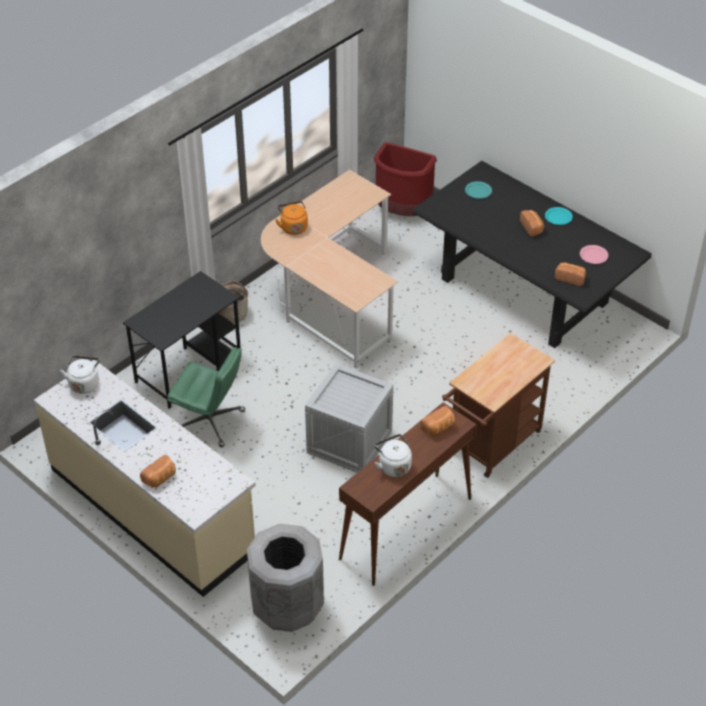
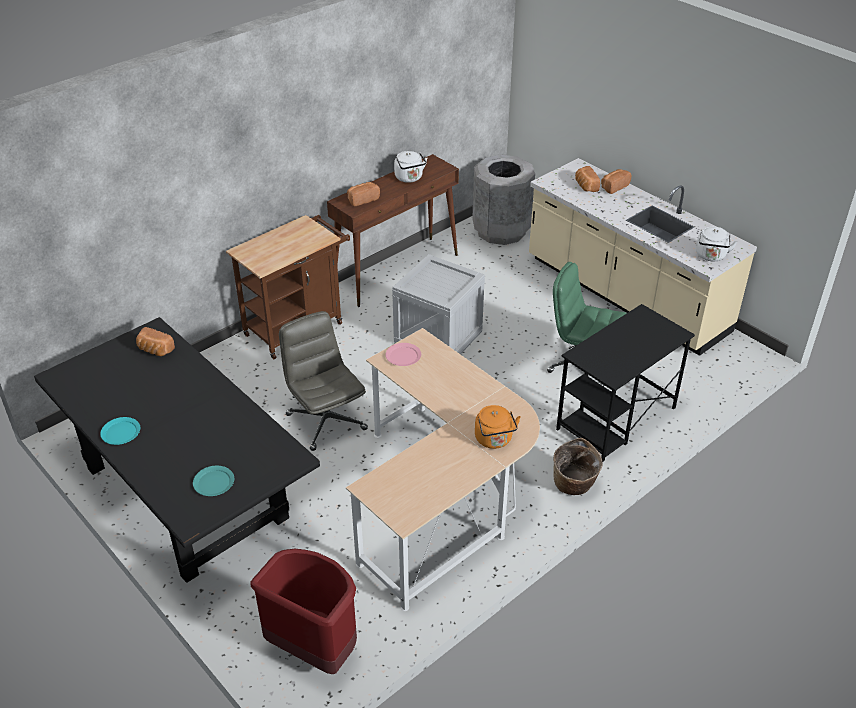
camera: 175 degrees left, 5 degrees down
bread [520,210,544,237] -> bread moved to [575,166,600,192]
pink plate [580,245,608,264] -> pink plate moved to [386,343,421,366]
none -> grey office chair [279,311,368,451]

